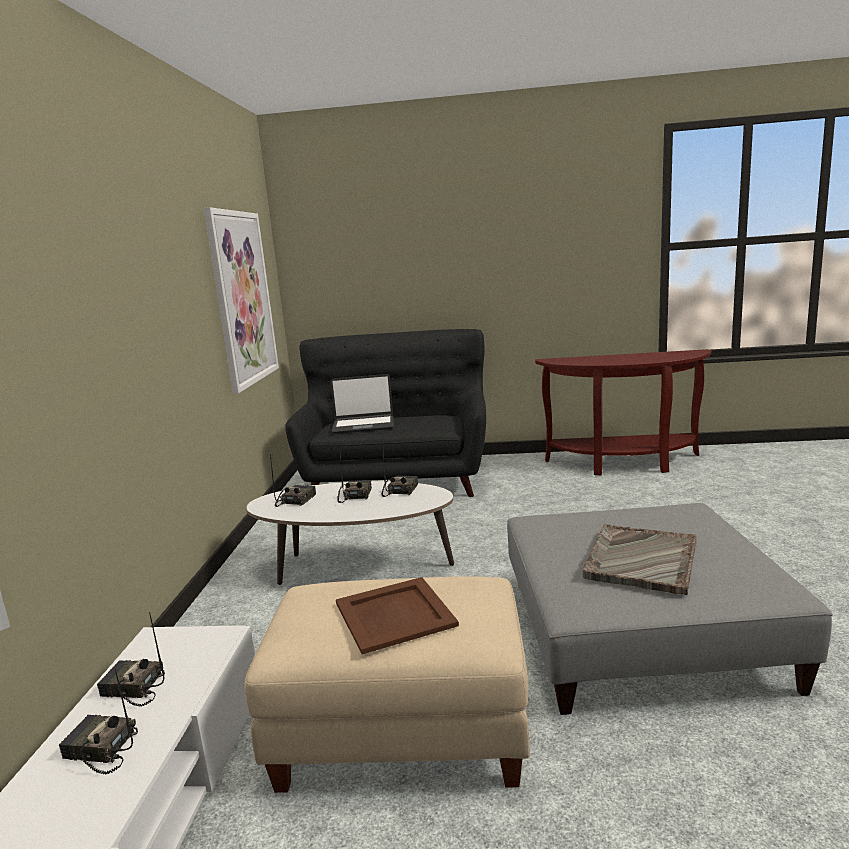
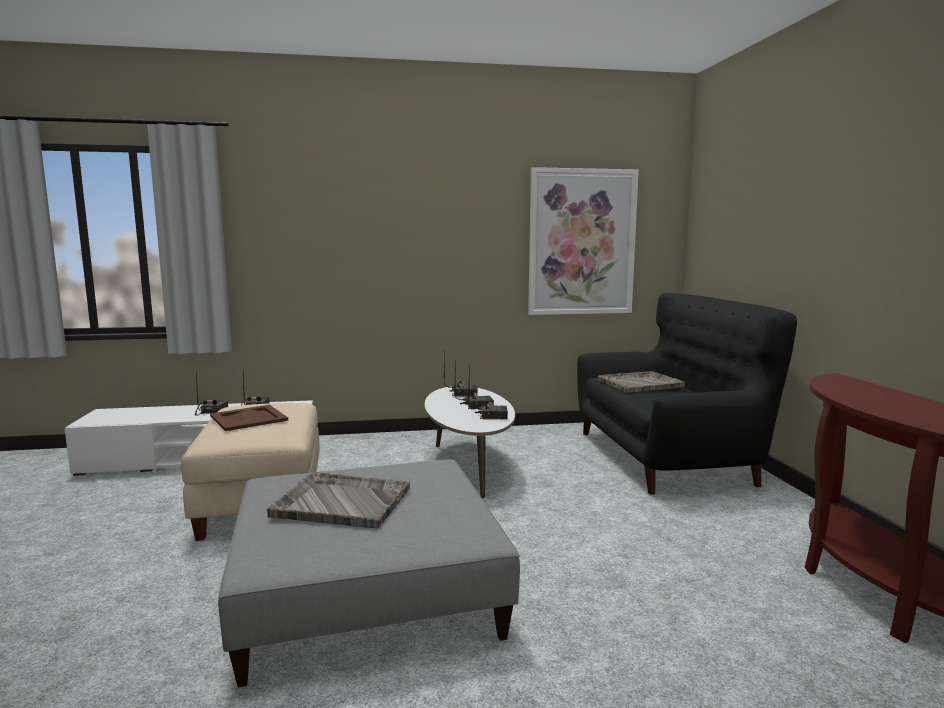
camera: 75 degrees right, 5 degrees down
laptop [330,374,394,434] -> grey tray [598,371,685,393]

